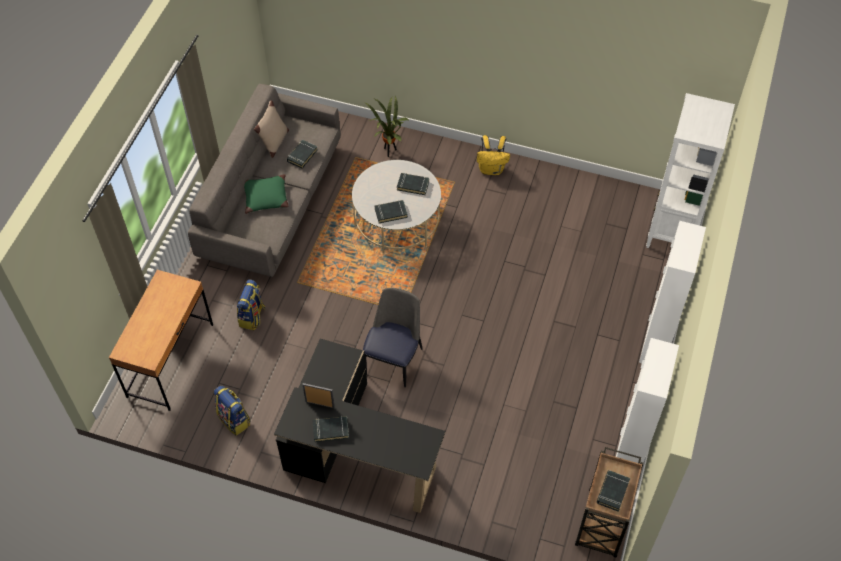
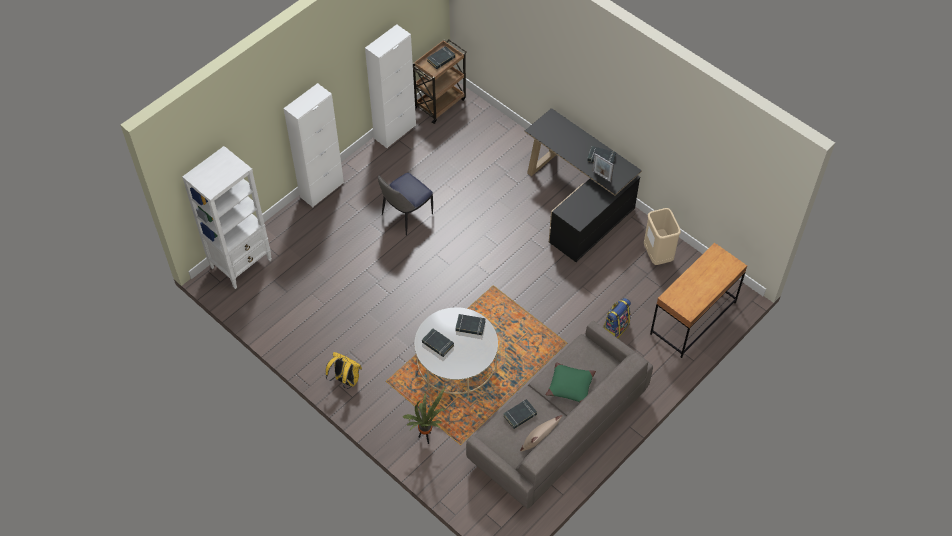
camera: 155 degrees left, 0 degrees up
backpack [214,385,250,436] -> beige trash can [644,208,681,265]
chair [363,288,423,387] -> chair moved to [378,173,433,236]

